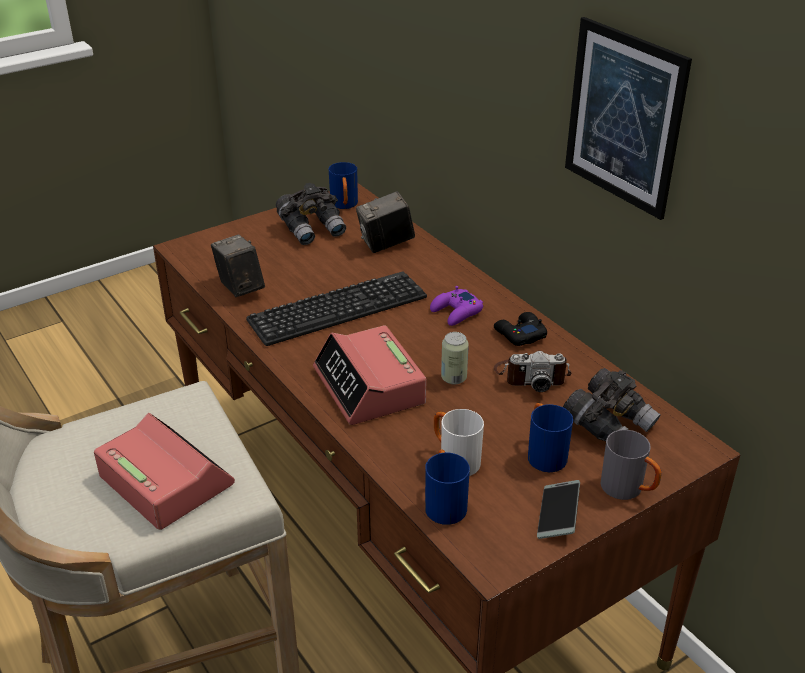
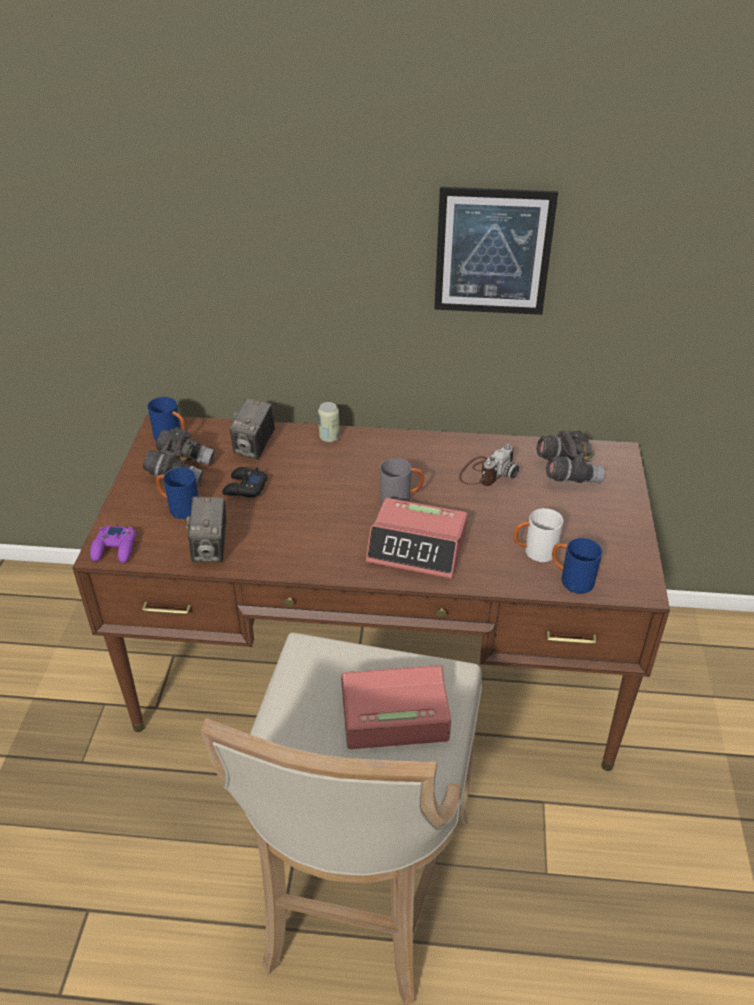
camera: 50 degrees left, 5 degrees up
camera [211,235,265,297] -> camera turned 105 degrees counterclockwise [186,497,226,562]
keyboard [246,271,427,346] -> none
purple game controller [430,286,483,326] -> purple game controller moved to [90,526,136,563]
can [441,332,469,384] -> can moved to [318,402,340,442]
black game controller [494,312,547,346] -> black game controller moved to [222,467,268,497]
blue mug [528,403,573,472] -> blue mug moved to [156,468,199,519]
phone [537,480,580,539] -> none
grey mug [600,430,662,500] -> grey mug moved to [380,458,424,504]

